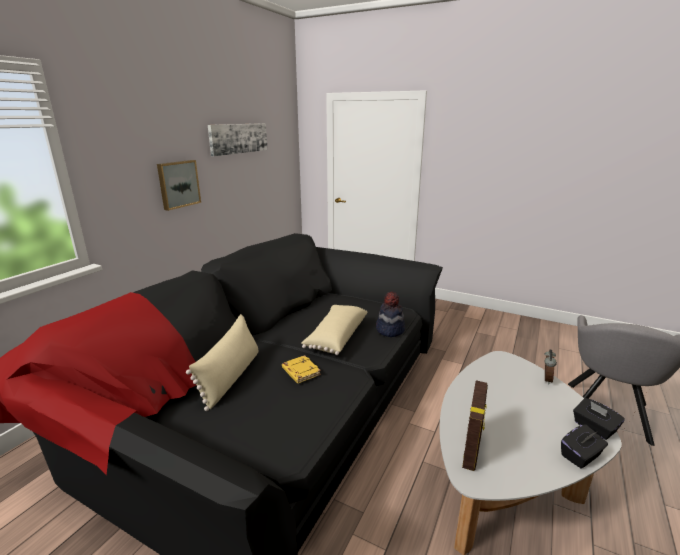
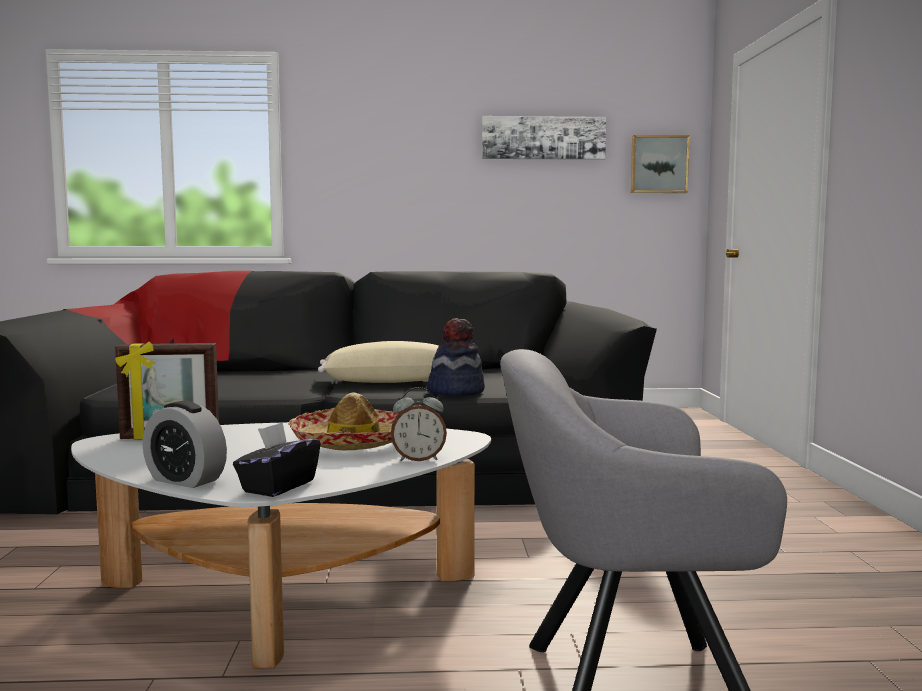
camera: 60 degrees right, 15 degrees down
picture [157,160,201,211] -> picture moved to [631,135,690,193]
beige pillow [186,314,258,411] -> none
yellow book [282,355,321,383] -> none
black tissue box [561,424,608,468] -> alarm clock [143,401,227,488]
none -> hat [288,392,399,450]

